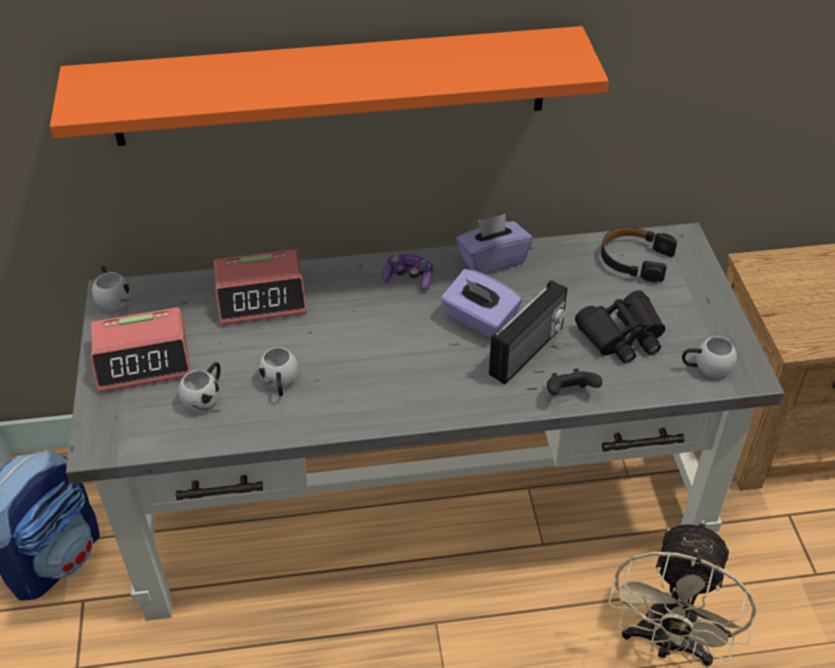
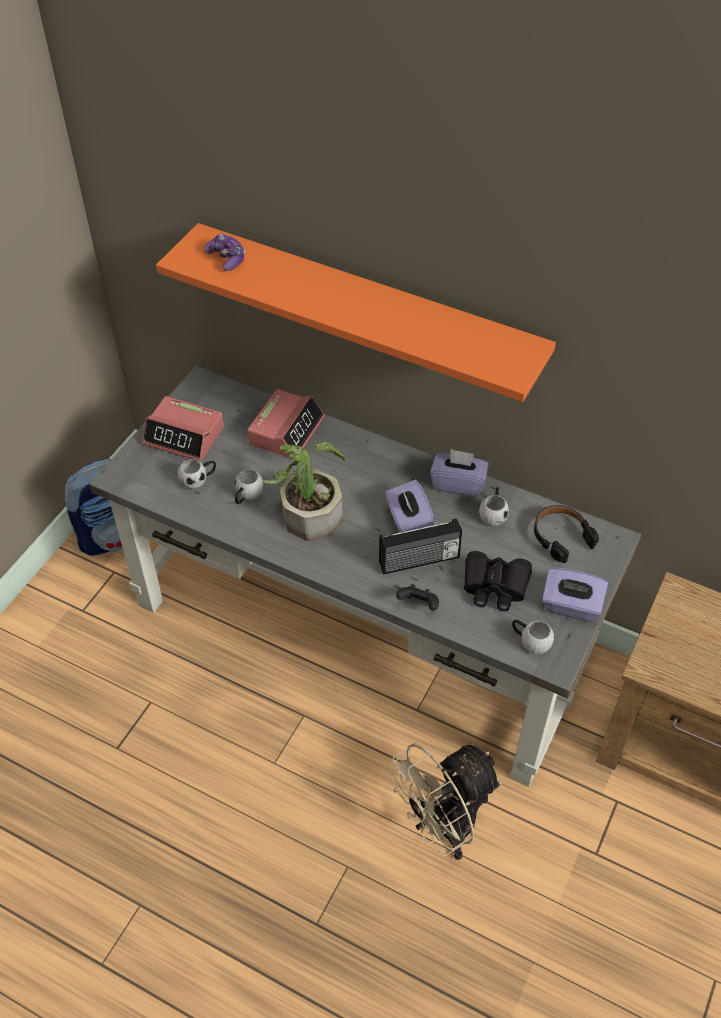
camera: 35 degrees right, 5 degrees up
white mug [92,266,130,311] -> white mug moved to [479,487,509,526]
alarm clock [214,249,307,325] -> alarm clock turned 90 degrees counterclockwise [247,389,324,459]
game controller [382,254,433,291] -> game controller moved to [204,234,245,271]
none -> potted plant [263,442,347,541]
none -> purple tissue box [542,568,608,622]

